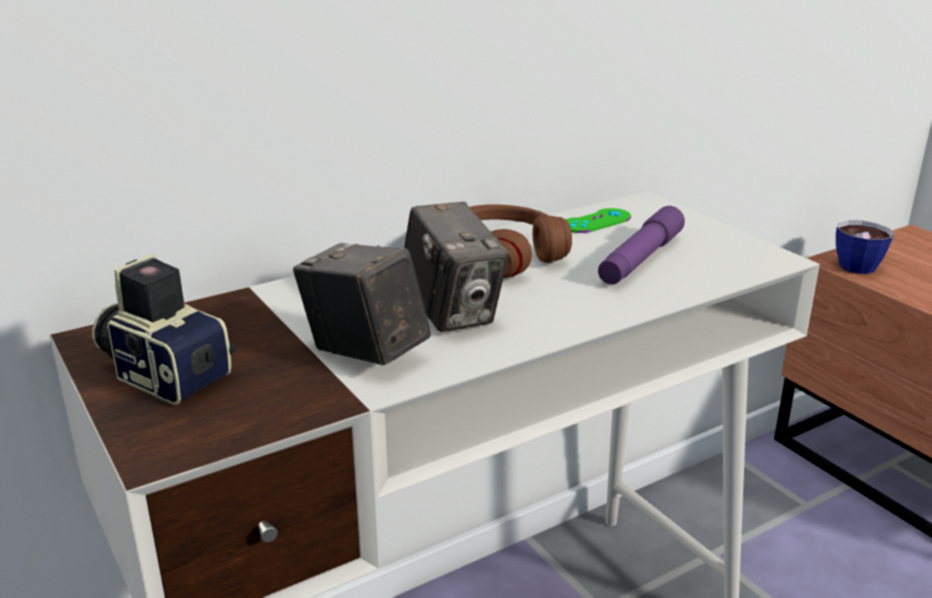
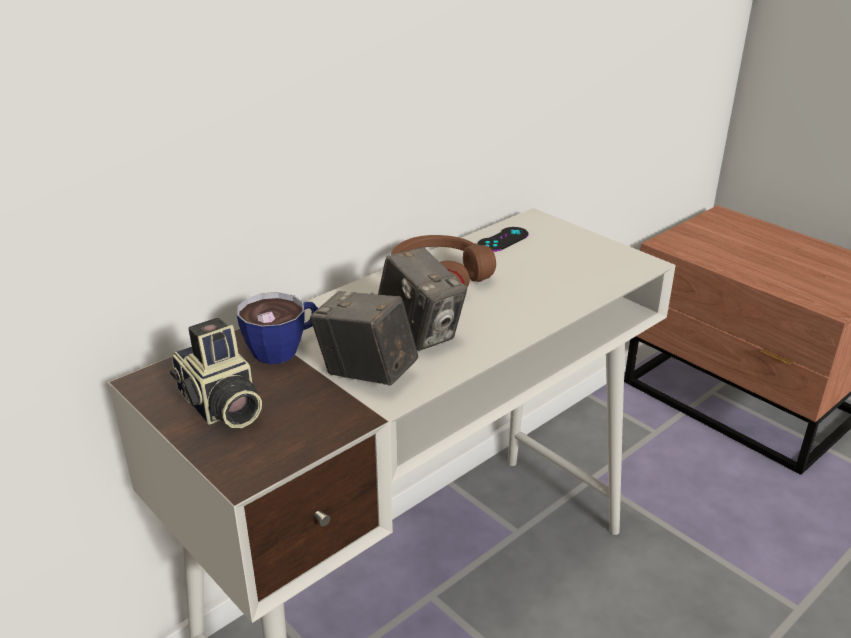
camera: 10 degrees left, 5 degrees up
camera [92,254,236,405] -> camera turned 150 degrees counterclockwise [170,318,262,428]
green game controller [565,208,631,233] -> black game controller [478,227,528,252]
purple flashlight [598,206,685,285] -> none
cup [836,220,894,274] -> cup moved to [237,292,318,364]

